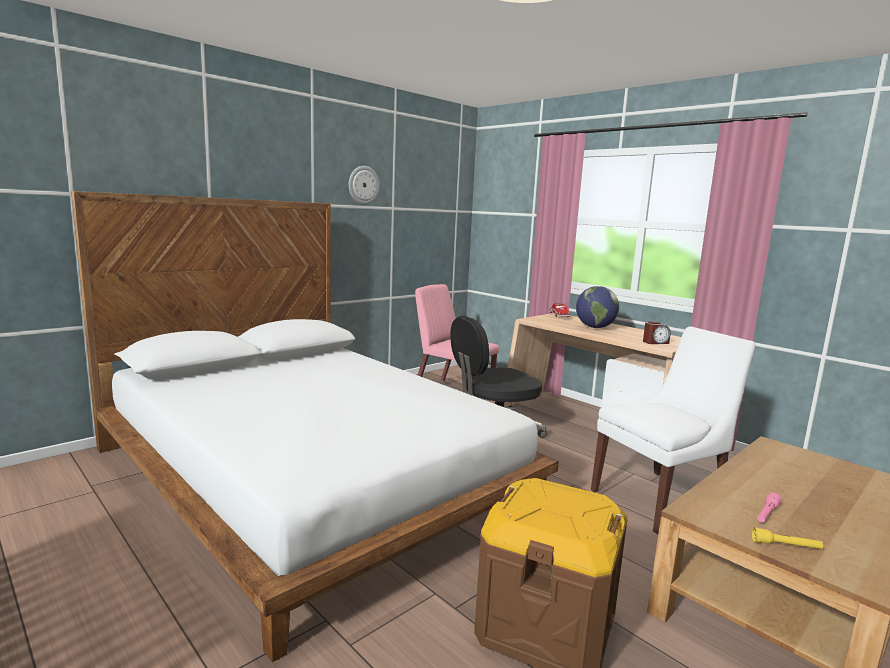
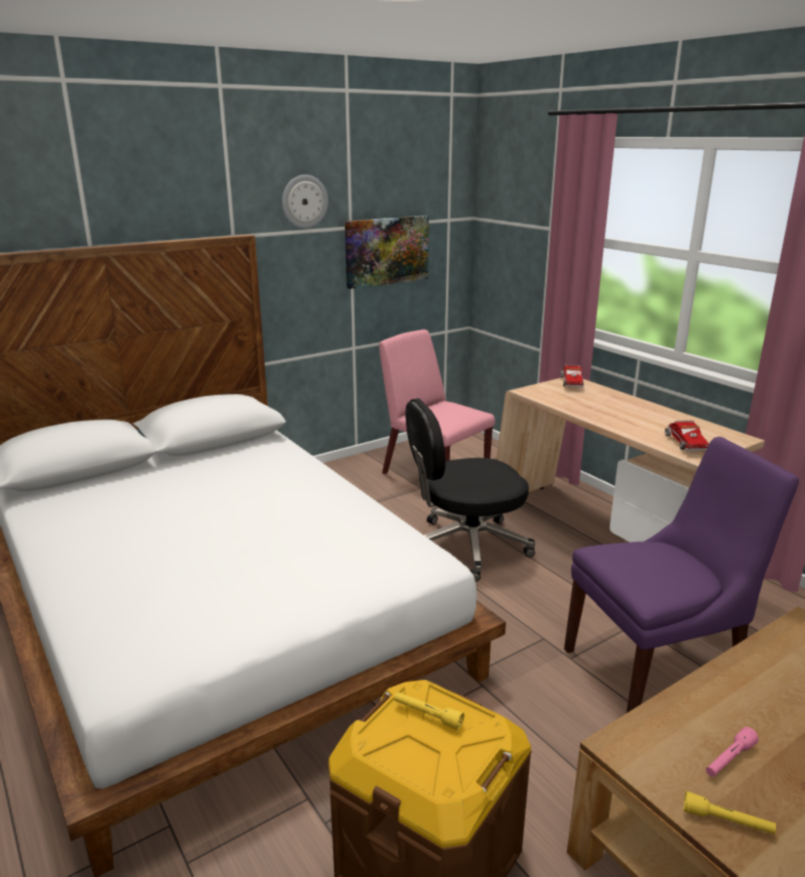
camera: 10 degrees right, 10 degrees up
globe [576,286,619,328] -> none
white chair [591,326,756,534] -> purple chair [564,437,799,713]
alarm clock [643,322,671,344] -> toy truck [665,420,709,451]
none -> picture [345,215,429,289]
none -> yellow flashlight [394,692,464,730]

